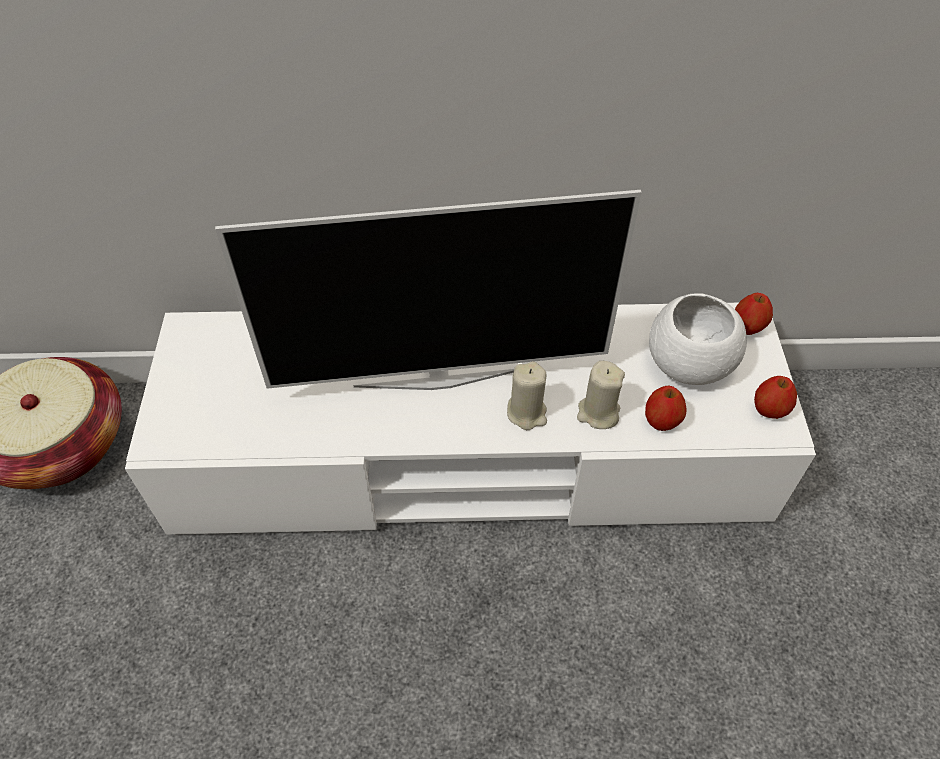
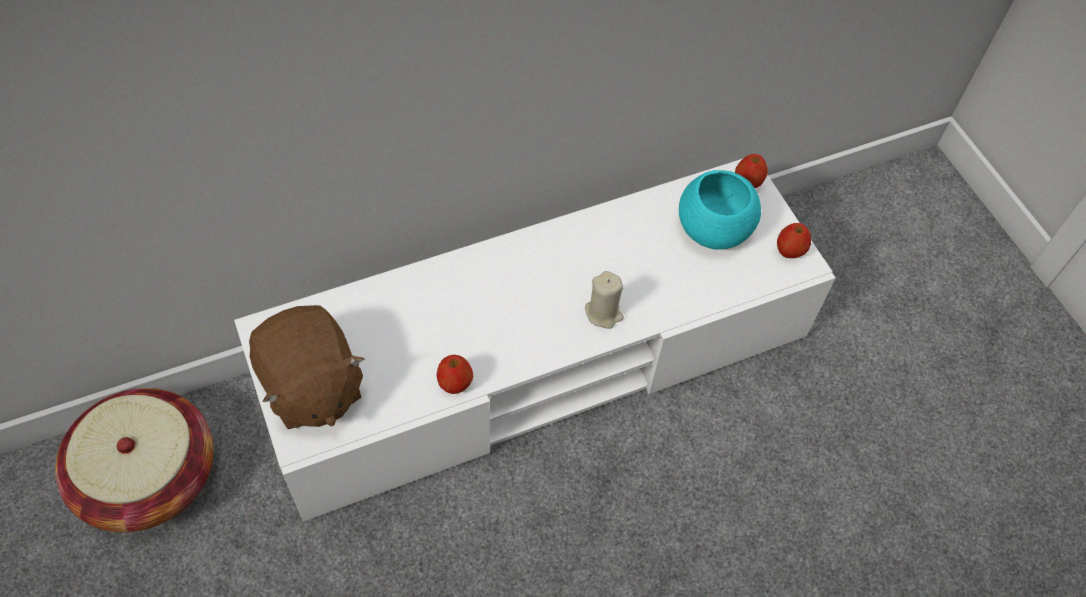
camera: 25 degrees left, 5 degrees up
television [215,190,642,390] -> none
beige candle [577,361,625,429] -> none
apple [645,386,687,431] -> apple moved to [437,355,473,394]
white bowl [649,293,747,385] -> turquoise bowl [679,170,761,250]
none -> brown plush toy [249,305,365,429]

